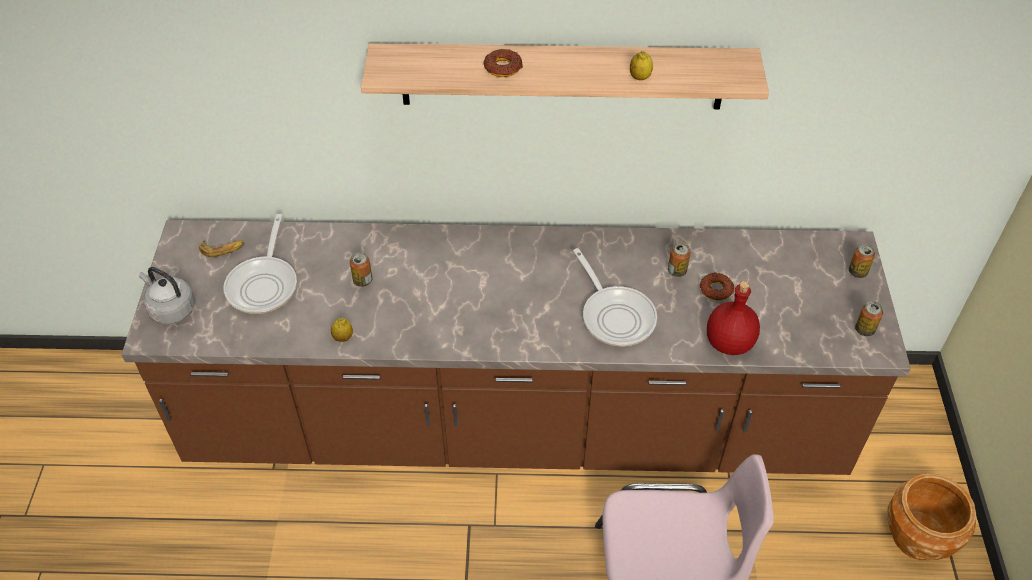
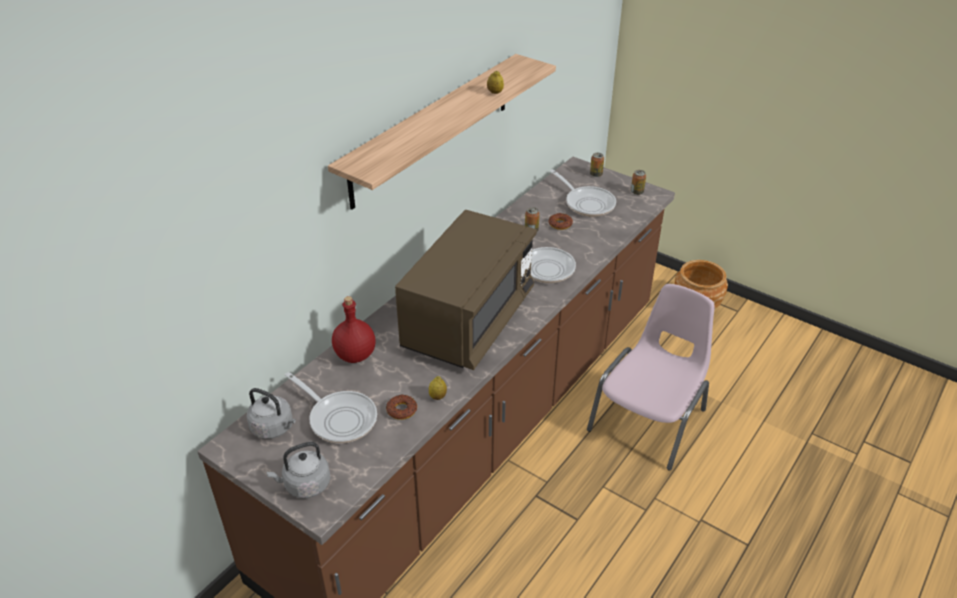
camera: 55 degrees left, 10 degrees down
banana [199,240,245,257] -> grey kettle [246,388,296,439]
can [350,252,372,287] -> none
donut [484,49,523,77] -> donut moved to [386,395,417,420]
red bottle [707,281,760,355] -> red bottle moved to [332,296,376,363]
none -> brown microwave [395,210,537,370]
none -> frying pan [550,169,616,217]

